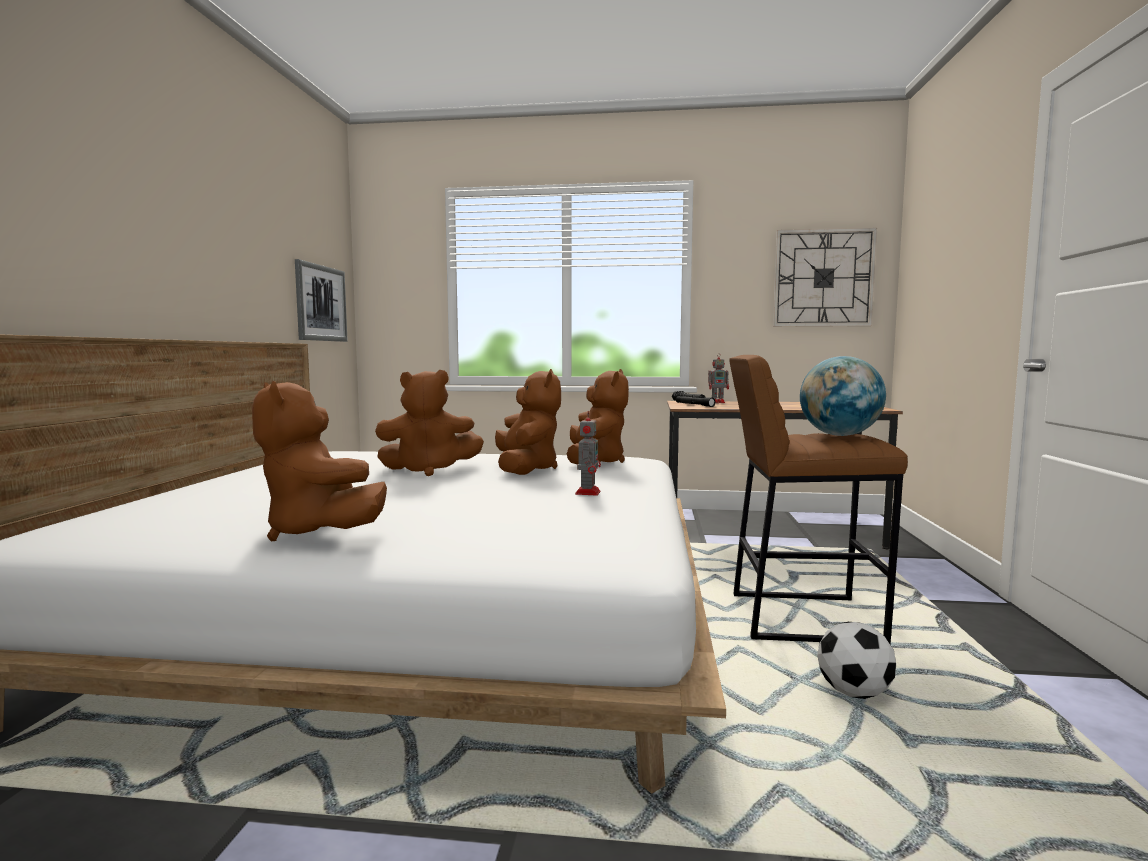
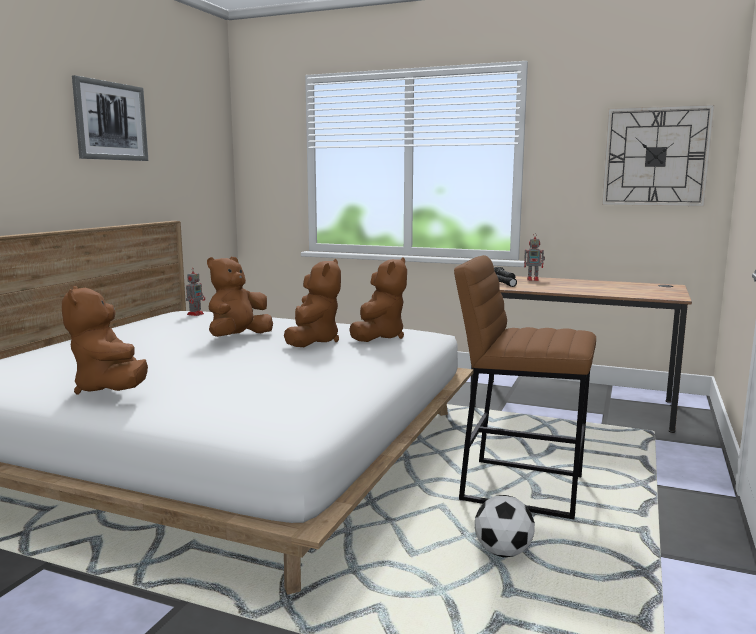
camera: 15 degrees right, 5 degrees up
picture [295,259,348,342] -> picture moved to [72,75,148,161]
brown plush toy [375,370,484,476] -> brown plush toy turned 120 degrees clockwise [207,257,273,337]
toy robot [575,411,601,495] -> toy robot moved to [186,268,205,316]
globe [800,356,886,436] -> none

